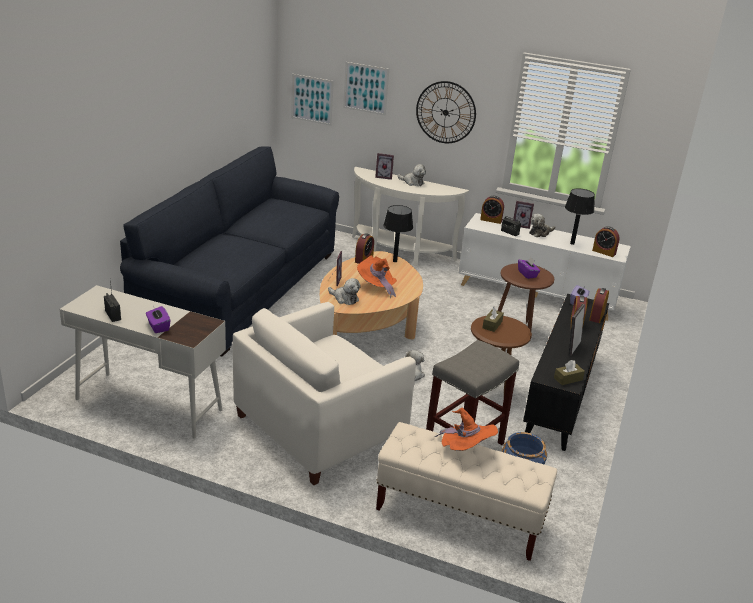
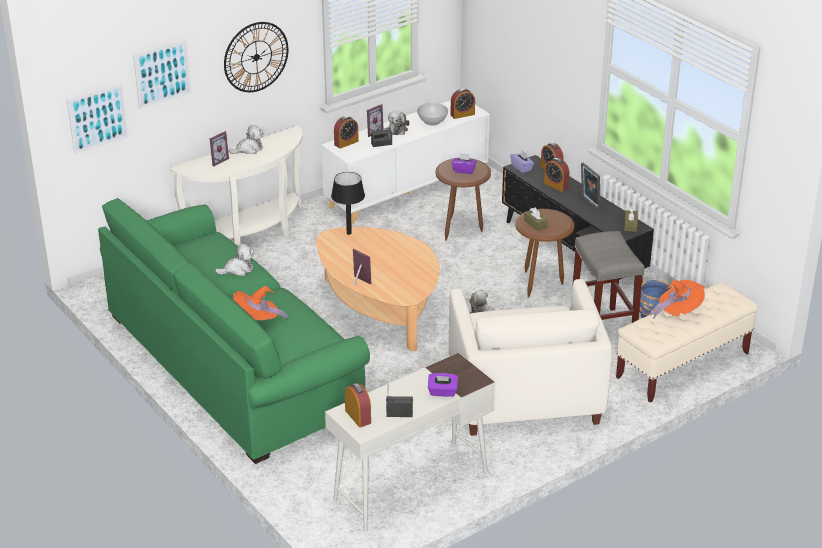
camera: 55 degrees left, 5 degrees up
blue sofa [120,146,339,357] -> green sofa [98,198,370,464]
plush toy [328,278,361,305] -> plush toy moved to [215,243,254,276]
alarm clock [355,233,374,264] -> alarm clock moved to [345,383,371,428]
orange hat [357,255,397,298] -> orange hat moved to [233,286,289,321]
black table lamp [565,189,595,245] -> white bowl [417,103,448,126]

